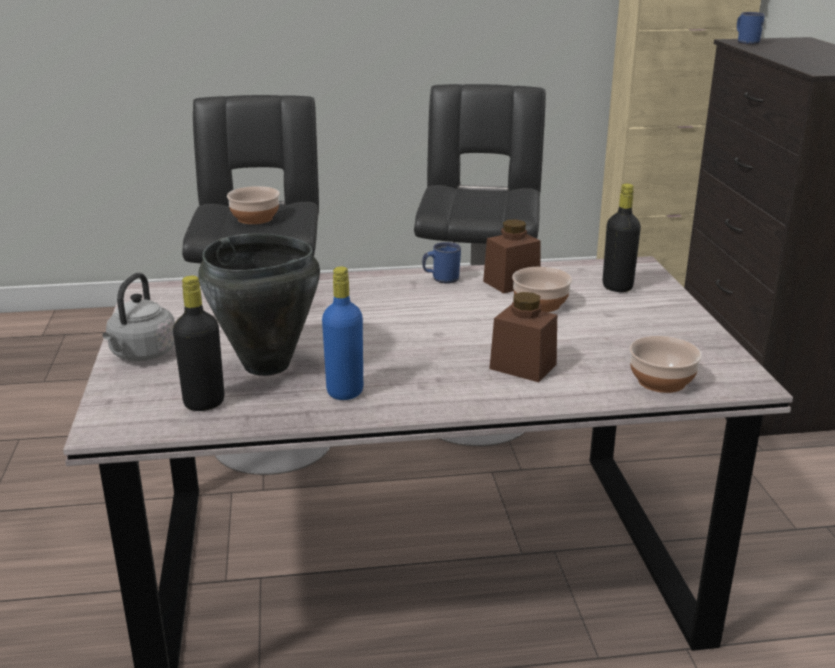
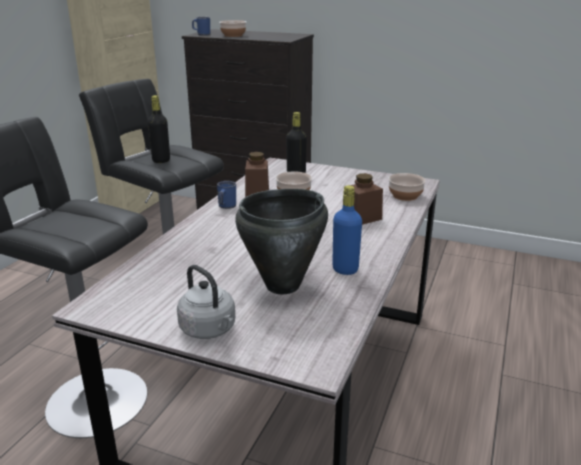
camera: 60 degrees left, 0 degrees up
black bottle [173,276,224,411] -> black bottle moved to [147,95,170,163]
bowl [227,186,280,224] -> bowl moved to [219,20,246,37]

